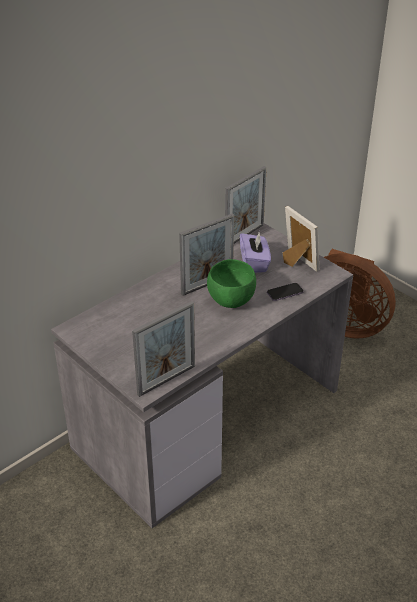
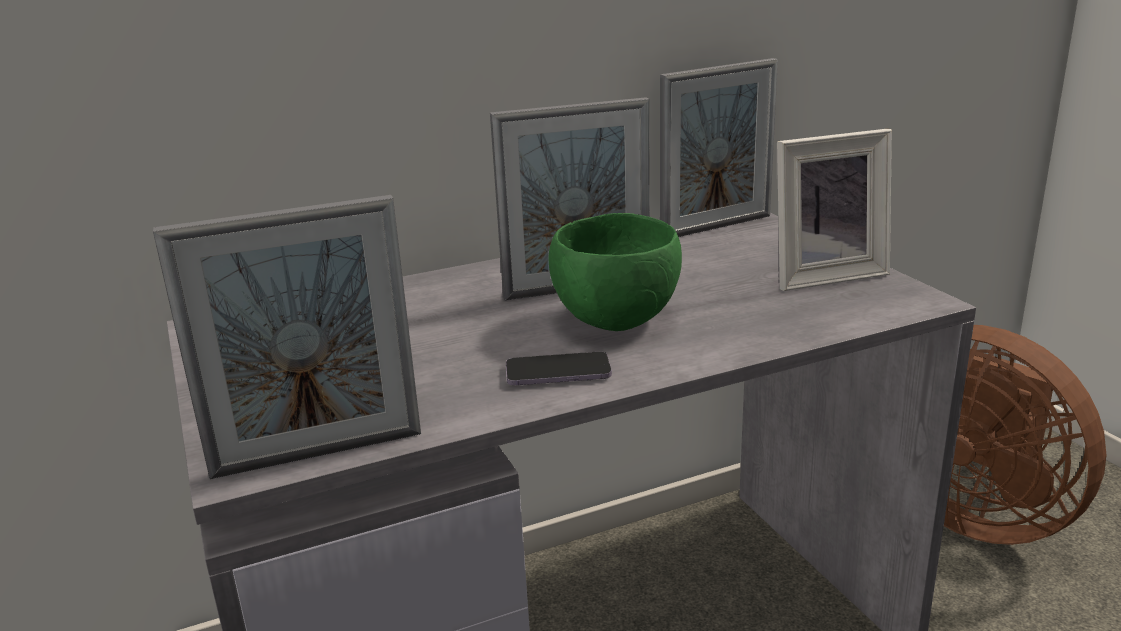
camera: 20 degrees right, 15 degrees down
purple tissue box [240,231,271,273] -> none
phone [267,283,304,301] -> phone moved to [506,352,612,385]
picture frame [283,206,319,272] -> picture frame turned 90 degrees clockwise [777,129,892,291]

